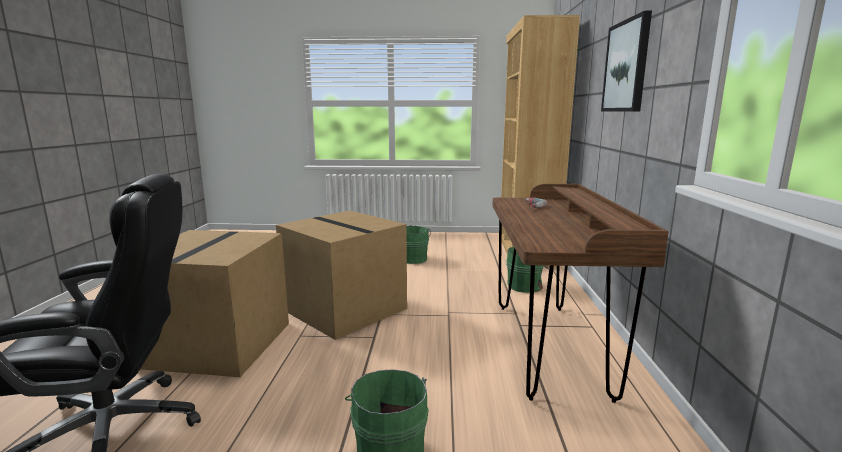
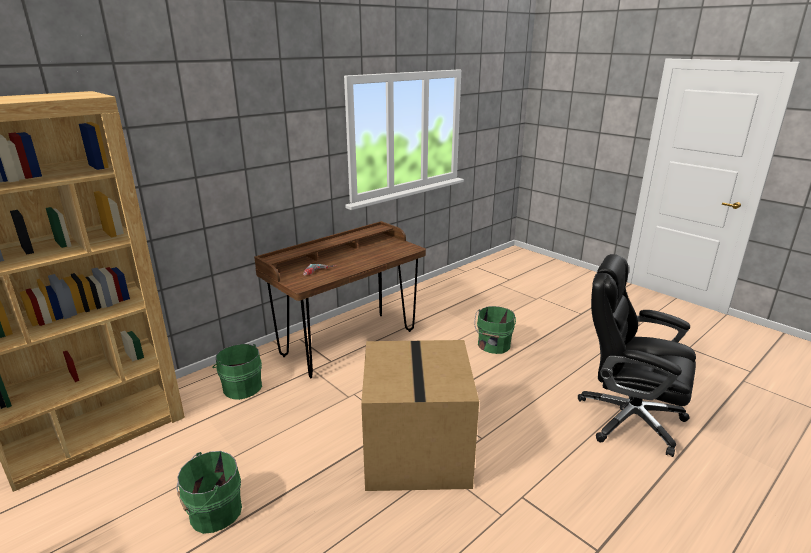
camera: 135 degrees left, 10 degrees up
cardboard box [141,230,289,377] -> none
picture [601,11,652,112] -> none

